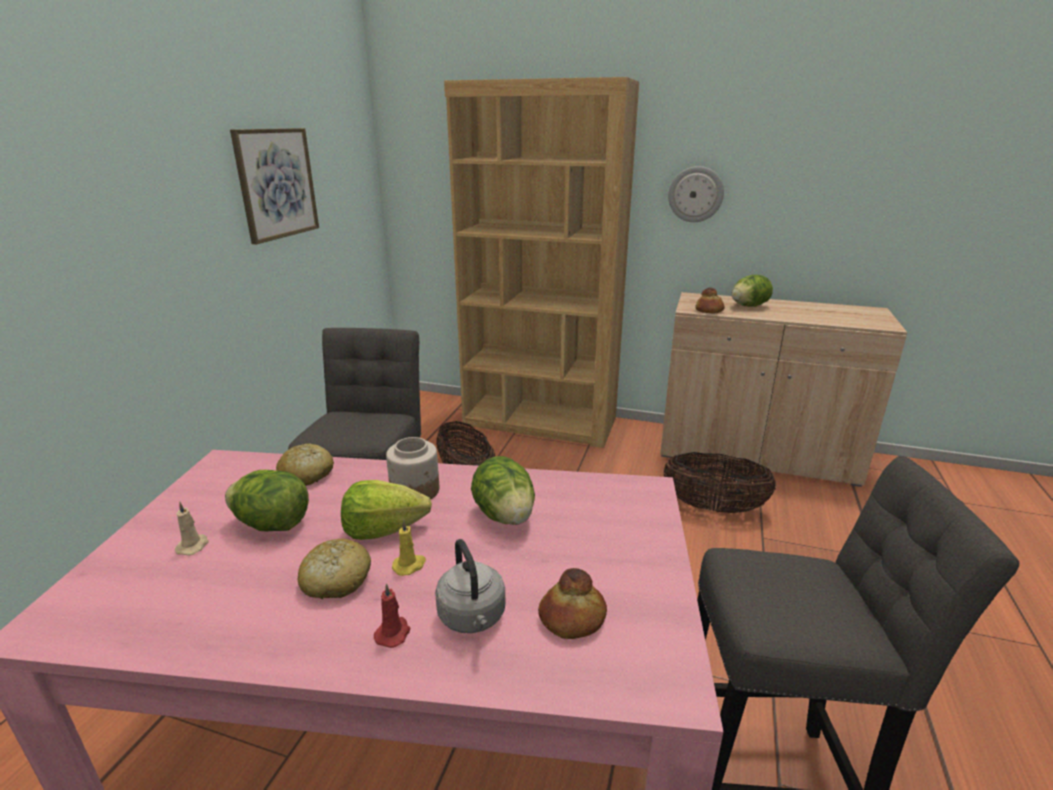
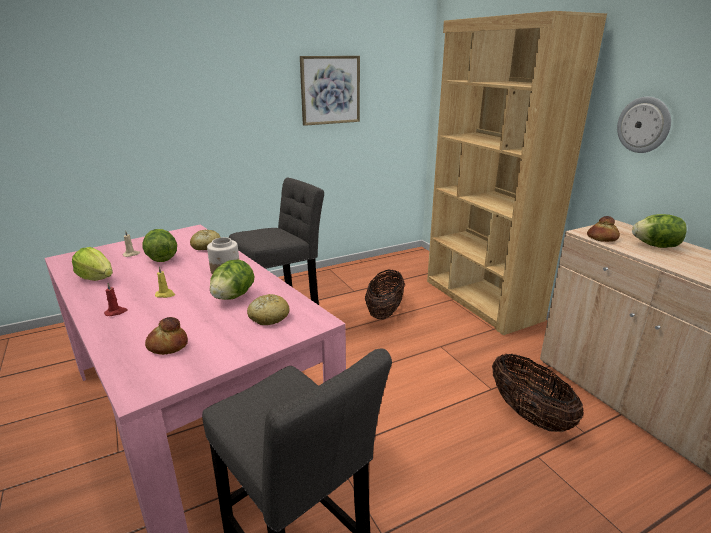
camera: 45 degrees right, 0 degrees up
bread [298,539,371,599] -> bread moved to [247,294,289,325]
lettuce [341,480,432,540] -> lettuce moved to [72,247,113,281]
grey kettle [435,539,505,633] -> none

